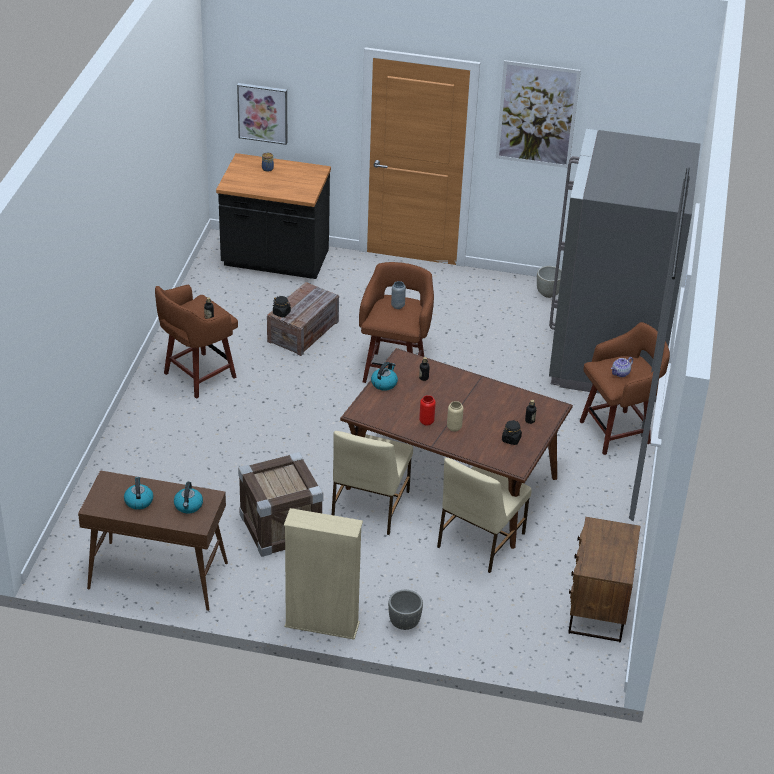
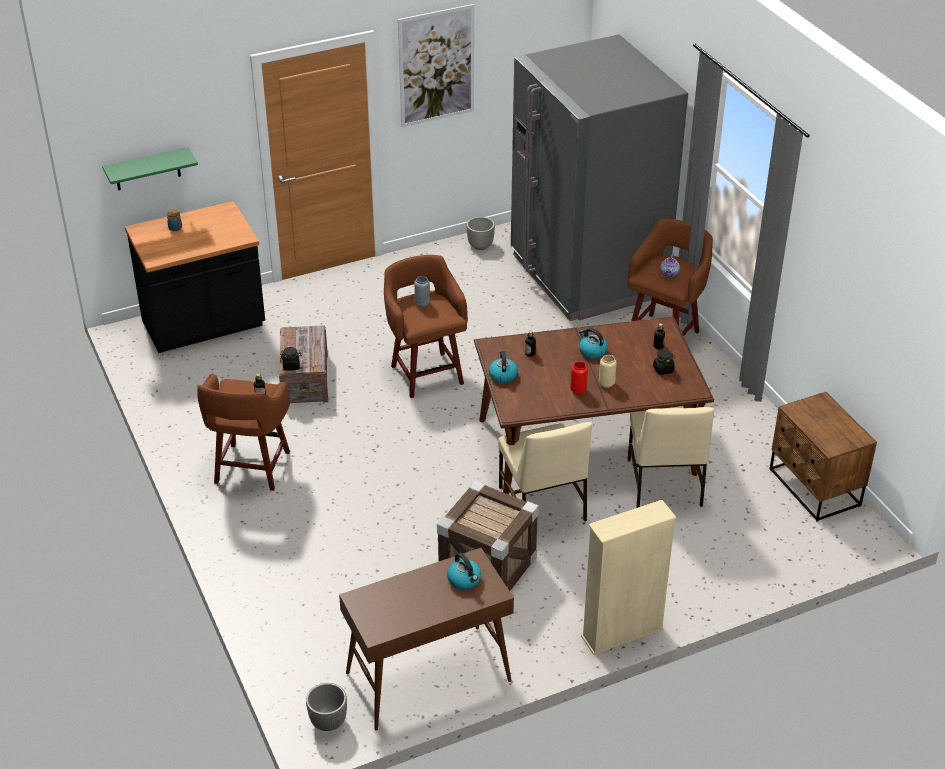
camera: 35 degrees left, 0 degrees up
kettle [124,477,153,510] -> kettle moved to [579,328,608,359]
picture [237,83,287,145] -> green shelf [102,147,198,190]
grey planter [388,590,423,630] -> grey planter moved to [306,683,347,731]

